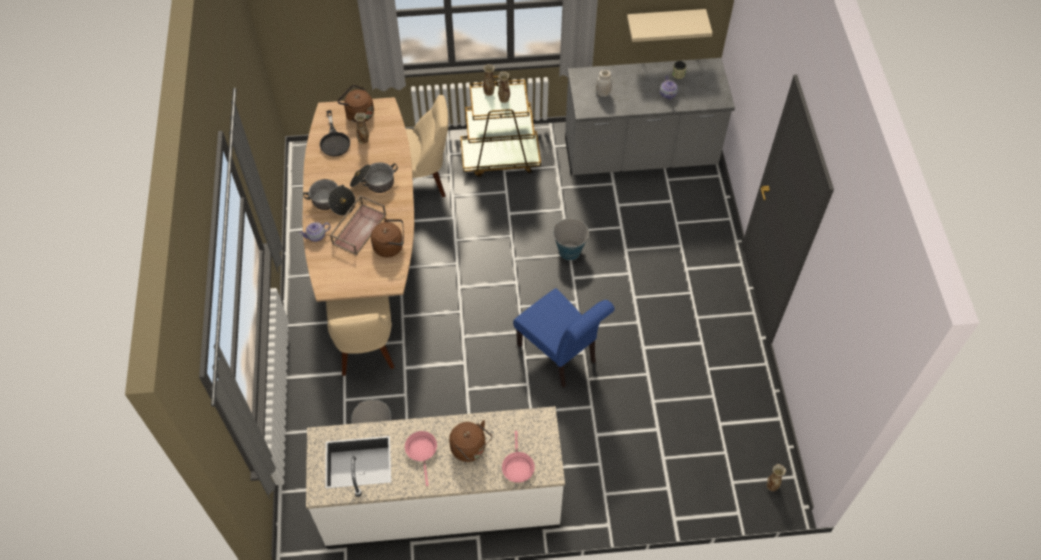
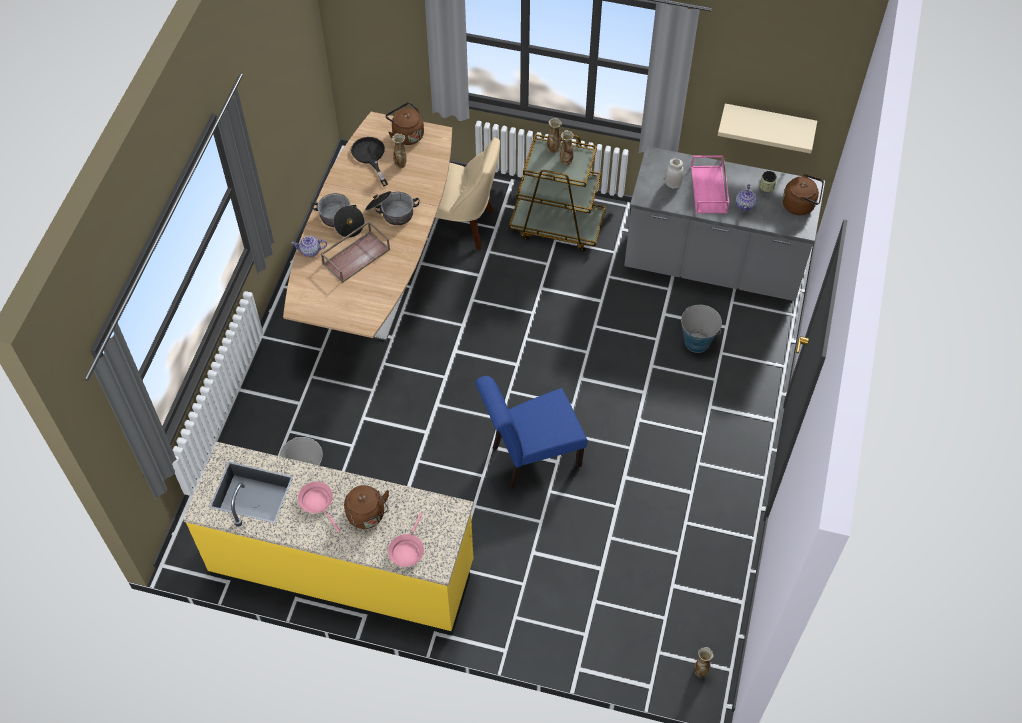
camera: 20 degrees right, 0 degrees up
white counter [306,406,565,549] -> yellow counter [183,442,474,635]
black frying pan [320,110,350,157] -> black frying pan turned 150 degrees clockwise [351,137,388,186]
beige chair [326,296,394,376] -> none
brown kettle [371,218,404,257] -> brown kettle moved to [783,173,824,215]
pink frying pan [405,431,437,486] -> pink frying pan turned 45 degrees counterclockwise [298,482,341,533]
blue chair [513,288,615,388] -> blue chair turned 90 degrees clockwise [475,376,588,489]
bucket [553,218,590,260] -> bucket moved to [681,305,722,353]
none -> pink tray [691,155,730,214]

